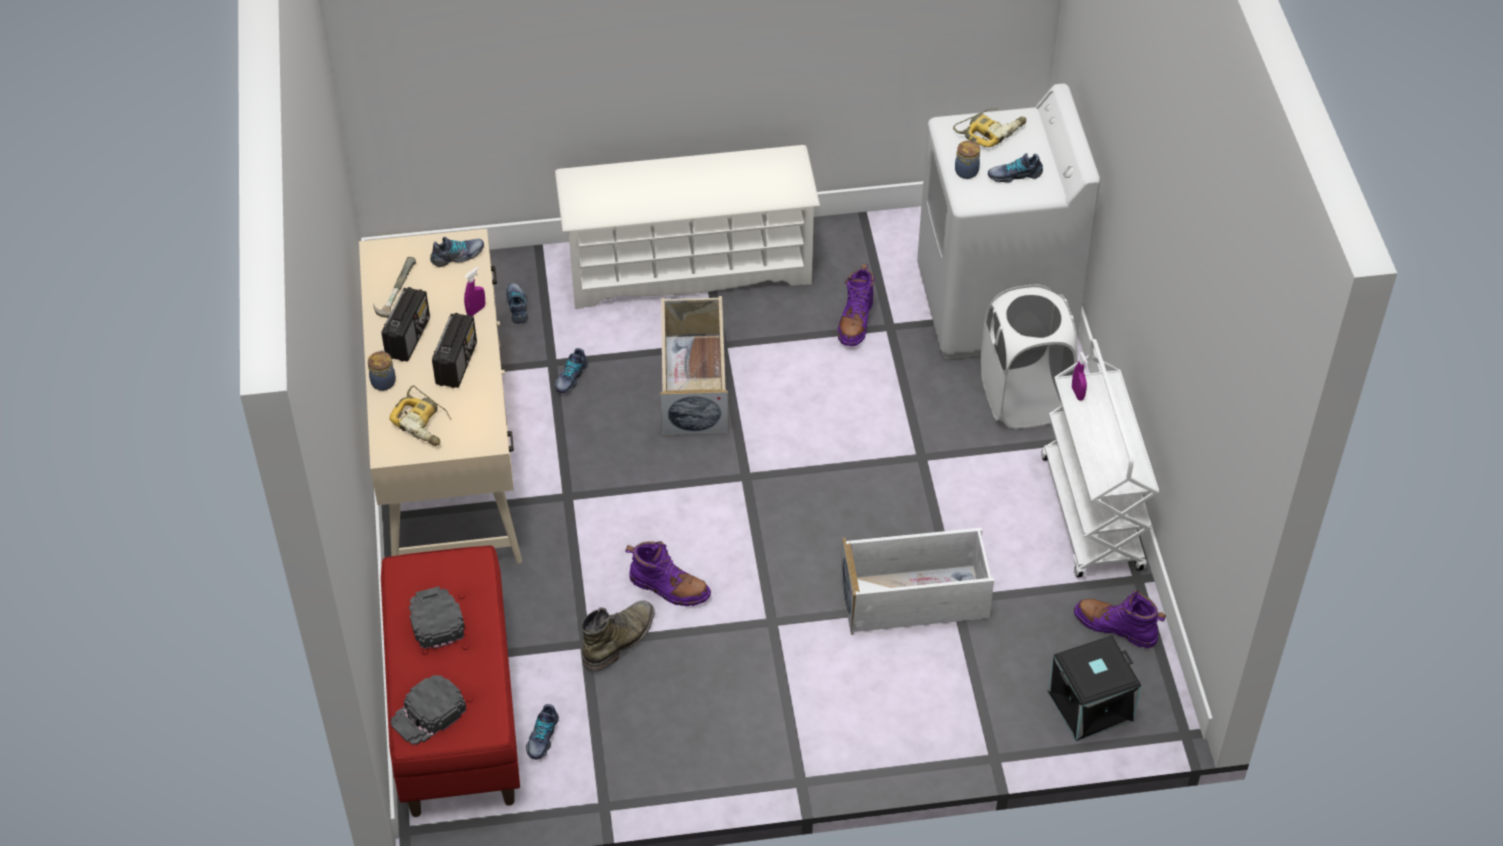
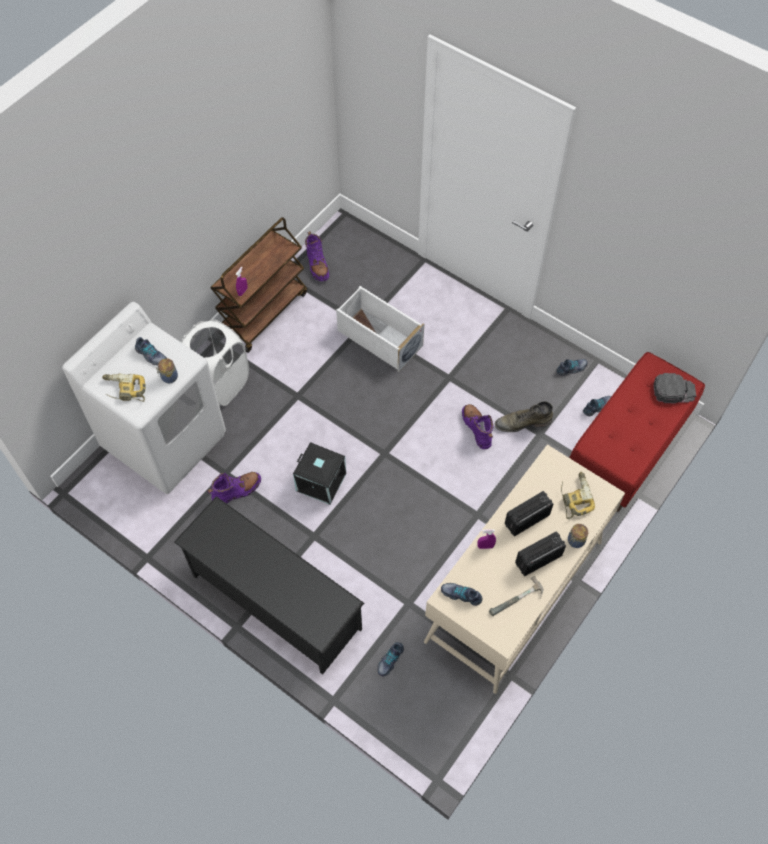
camera: 135 degrees left, 10 degrees up
black cap [409,586,465,649] -> none
white shoe rack [555,145,820,309] -> black shoe rack [174,496,364,675]
shoe [555,348,588,393] -> shoe moved to [556,359,588,376]
beige storage box [660,296,729,435] -> none
white cart [1041,339,1159,578] -> brown cart [211,217,307,353]
black storage box [1048,636,1141,741] -> black storage box moved to [293,442,346,505]

